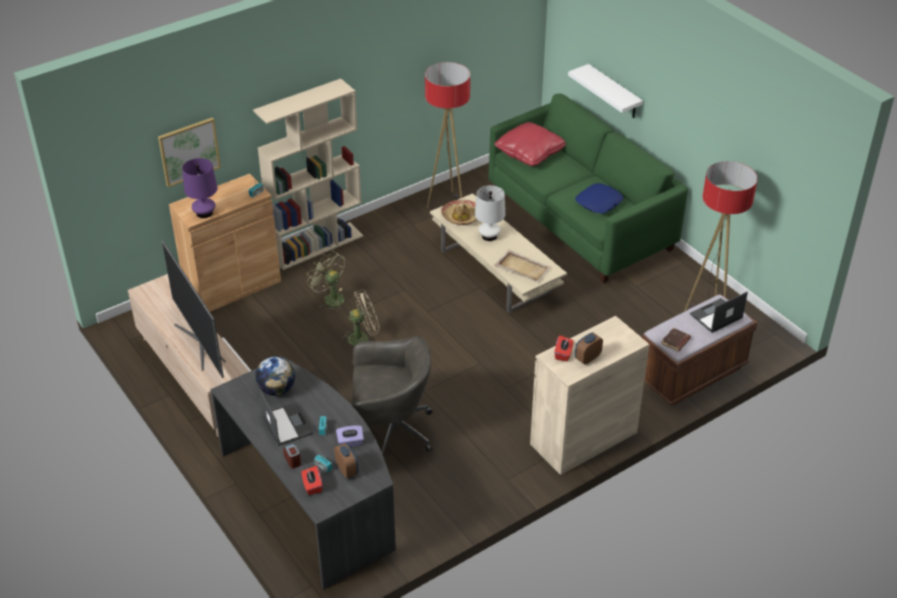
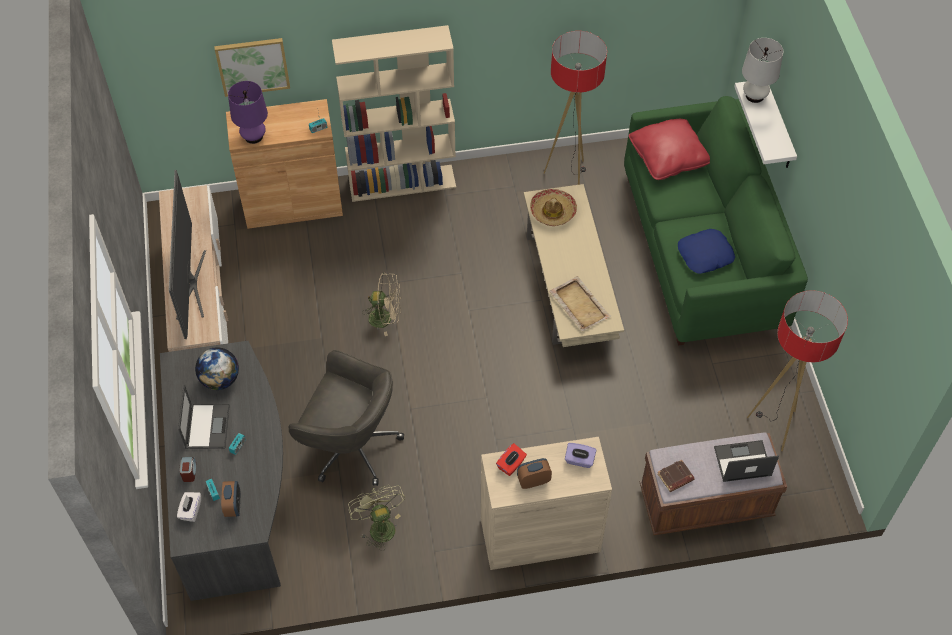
camera: 25 degrees right, 15 degrees up
red tissue box [301,466,322,495] -> white tissue box [177,492,201,522]
green fan [307,251,345,311] -> green fan moved to [348,485,405,551]
purple tissue box [336,425,364,447] -> purple tissue box moved to [565,443,596,468]
white table lamp [475,185,505,241] -> white table lamp moved to [742,38,783,103]

